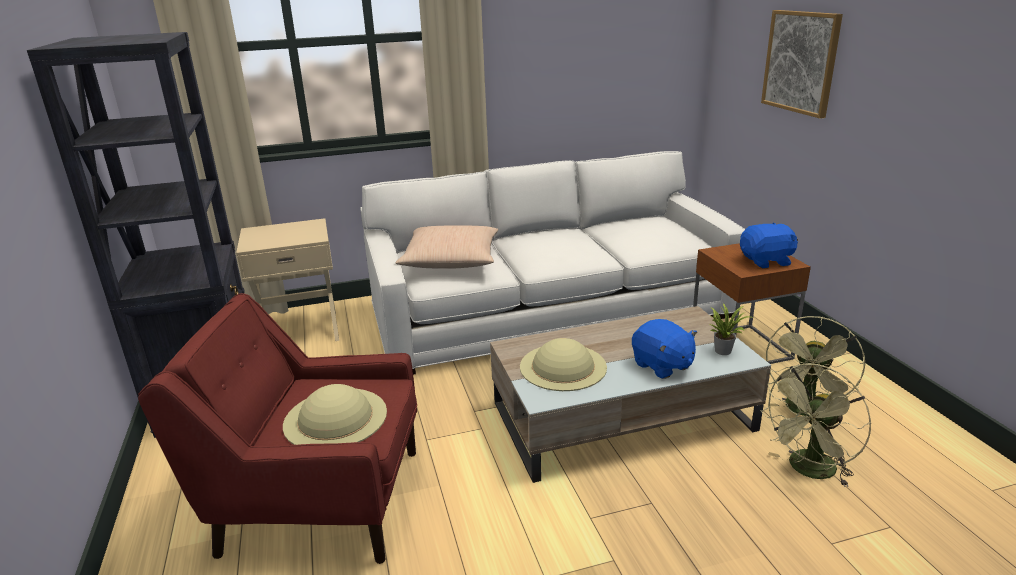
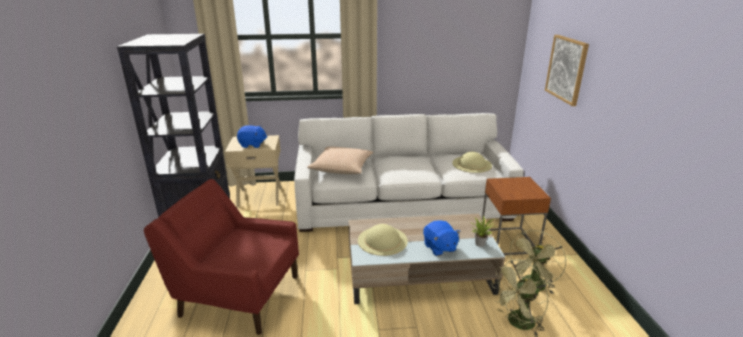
camera: 10 degrees right, 0 degrees up
beige hat [283,384,387,445] -> beige hat moved to [452,152,492,173]
blue plush toy [740,222,798,268] -> blue plush toy moved to [237,125,267,148]

